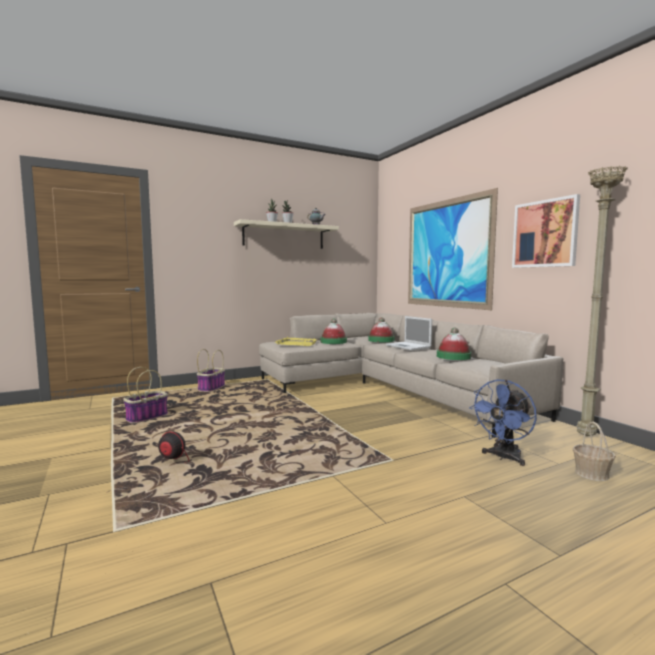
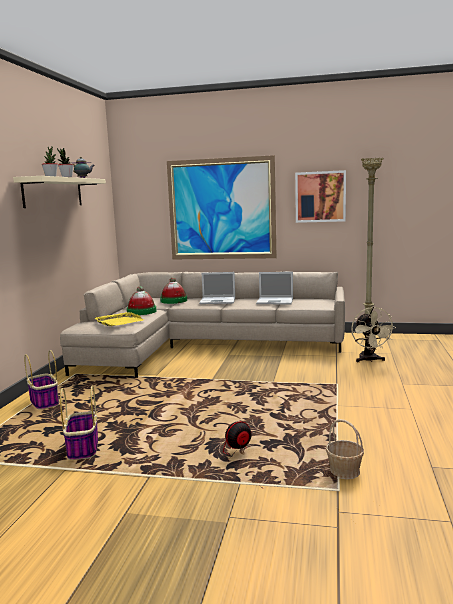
camera: 50 degrees left, 5 degrees up
hat [437,327,471,360] -> laptop [256,272,293,304]
blue fan [469,379,537,466] -> beige fan [351,307,396,362]
basket [573,422,616,481] -> basket moved to [326,419,364,479]

